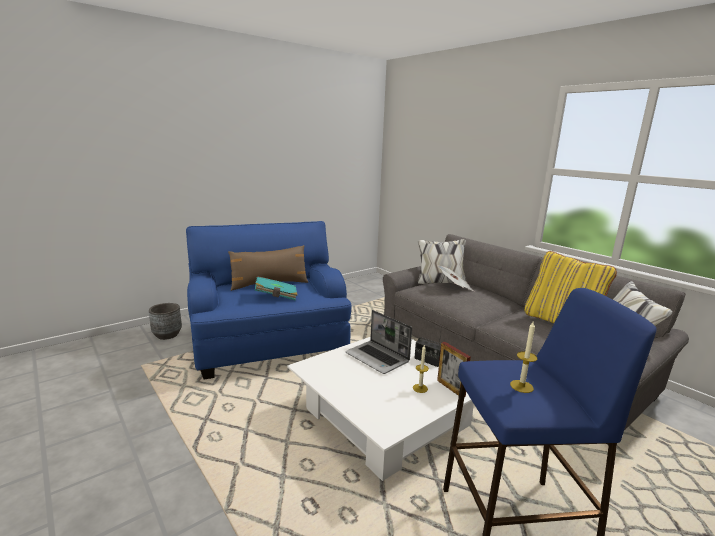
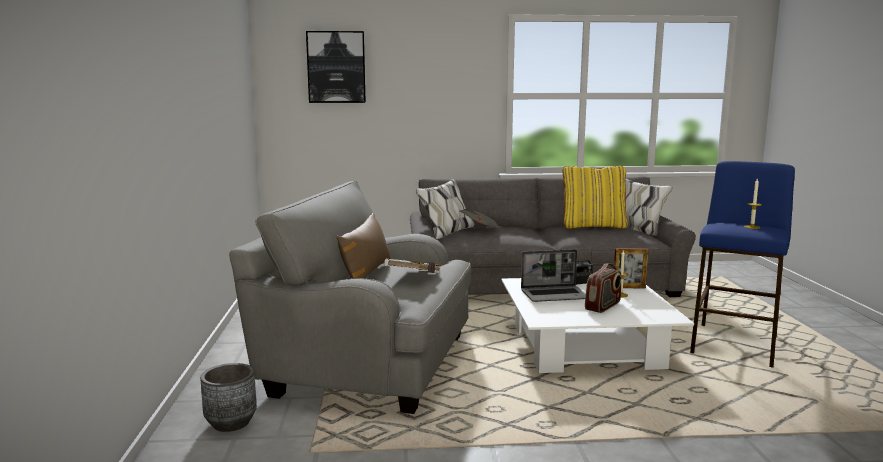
camera: 55 degrees left, 5 degrees down
blue armchair [186,221,351,380] -> grey armchair [229,181,471,414]
turquoise book [255,276,298,301] -> white book [384,259,442,274]
none -> picture [306,31,366,103]
none -> radio [585,263,621,313]

